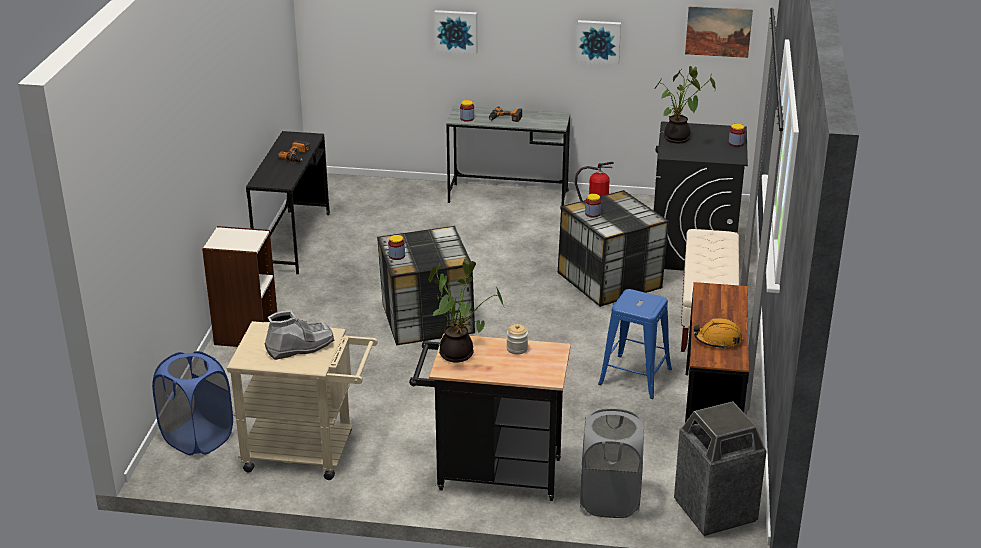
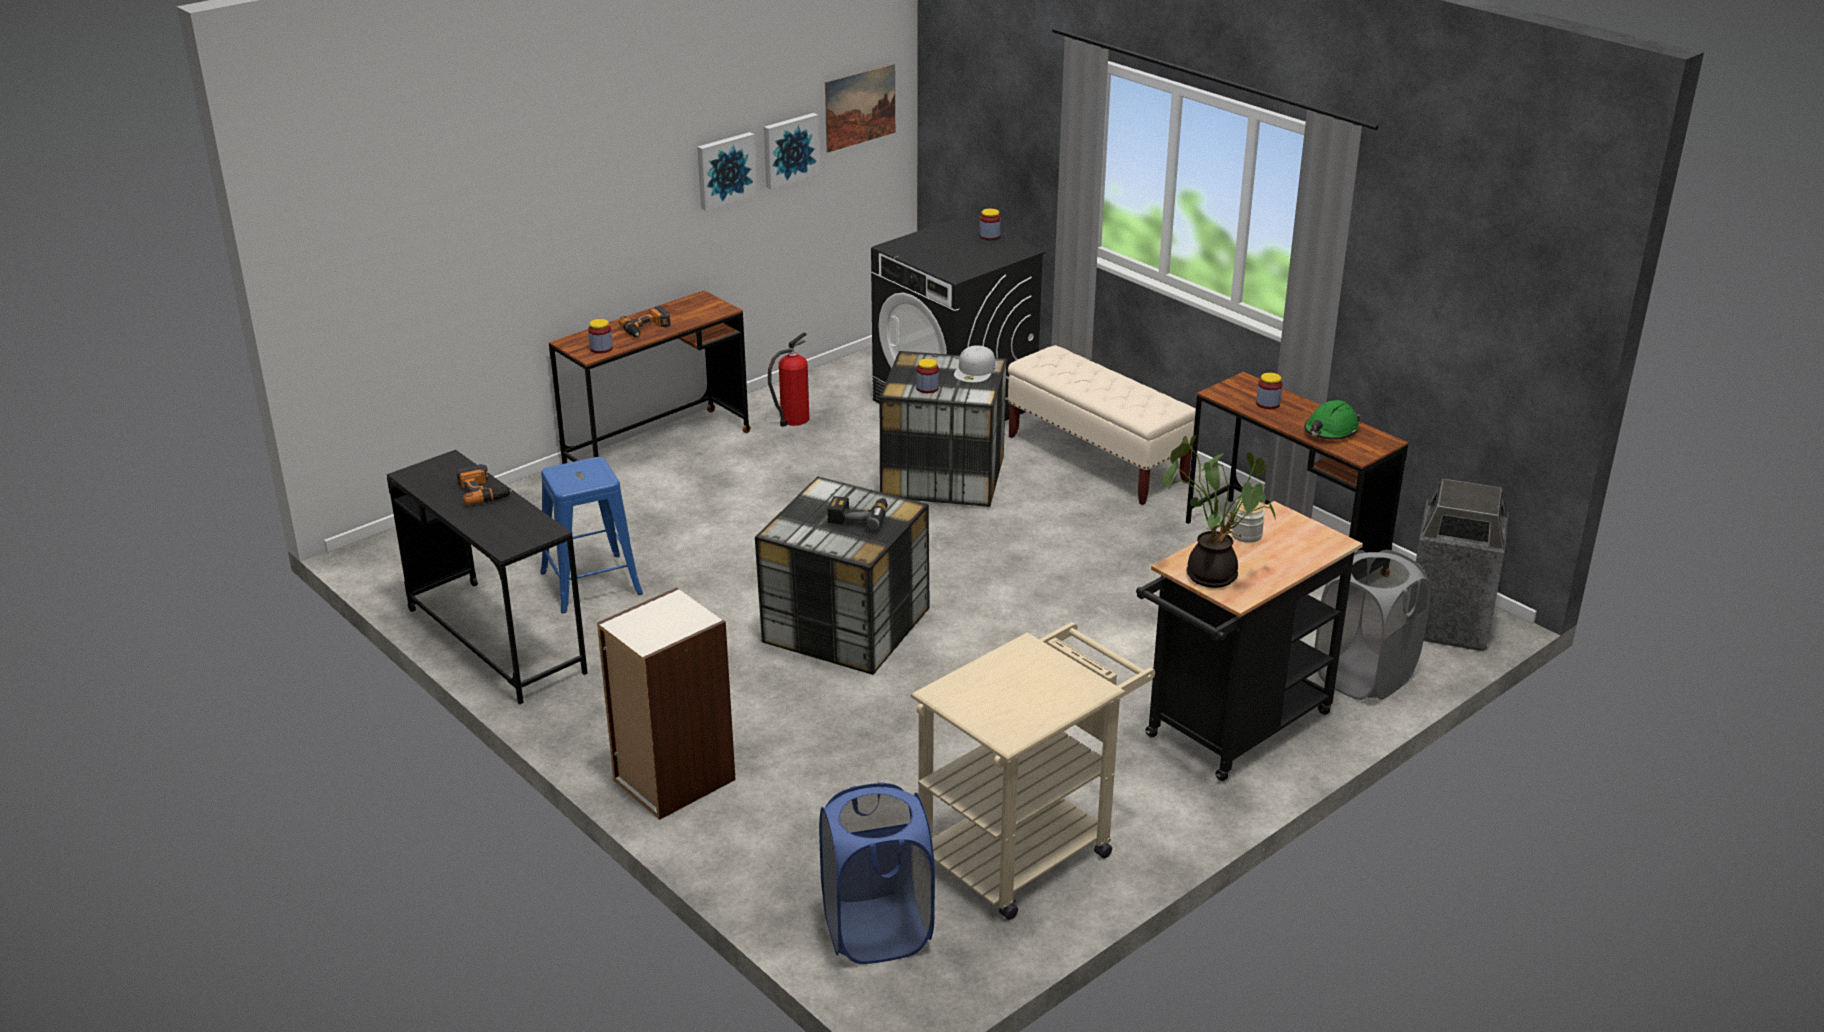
camera: 50 degrees left, 0 degrees up
grey boot [265,311,335,360] -> none
jar [388,235,405,260] -> jar moved to [1256,373,1283,409]
picture [434,10,477,54] -> picture moved to [764,113,820,189]
grey desk [446,106,570,210] -> brown desk [549,290,751,464]
blue stool [598,289,672,399] -> blue stool moved to [540,457,643,614]
potted plant [655,66,716,143] -> none
orange hard hat [693,318,742,349] -> green hard hat [1304,400,1361,440]
none -> power drill [828,496,888,530]
none -> white cap [954,345,995,383]

